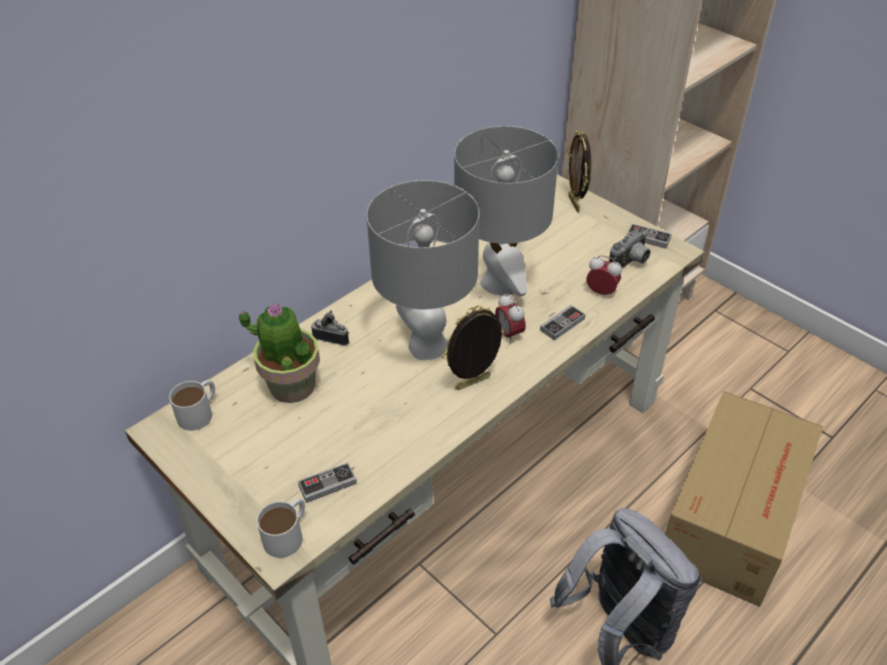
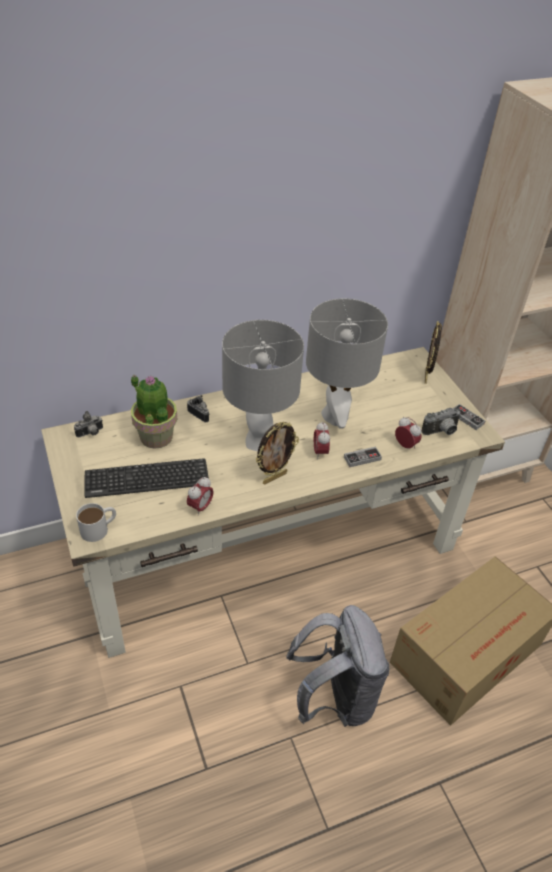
camera: 20 degrees right, 0 degrees up
white mug [169,380,215,431] -> camera [74,411,103,437]
game controller [298,462,357,503] -> none
picture frame [442,306,504,391] -> picture frame turned 150 degrees clockwise [256,422,299,484]
none -> keyboard [85,458,209,498]
none -> alarm clock [187,477,214,516]

